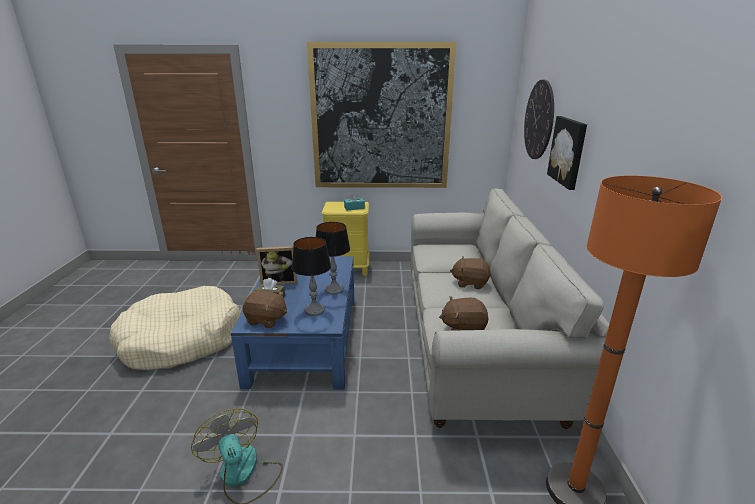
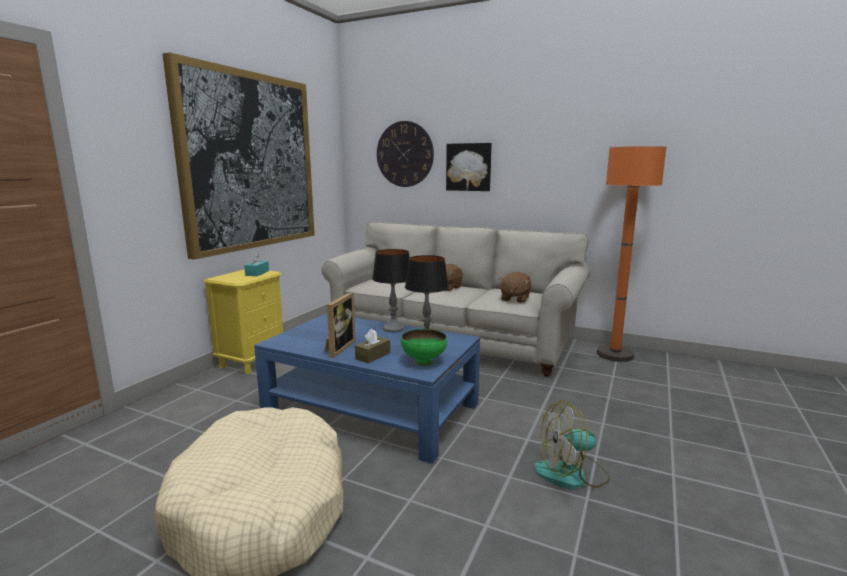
camera: 65 degrees left, 10 degrees down
brown plush toy [242,290,287,328] -> green bowl [401,329,447,366]

